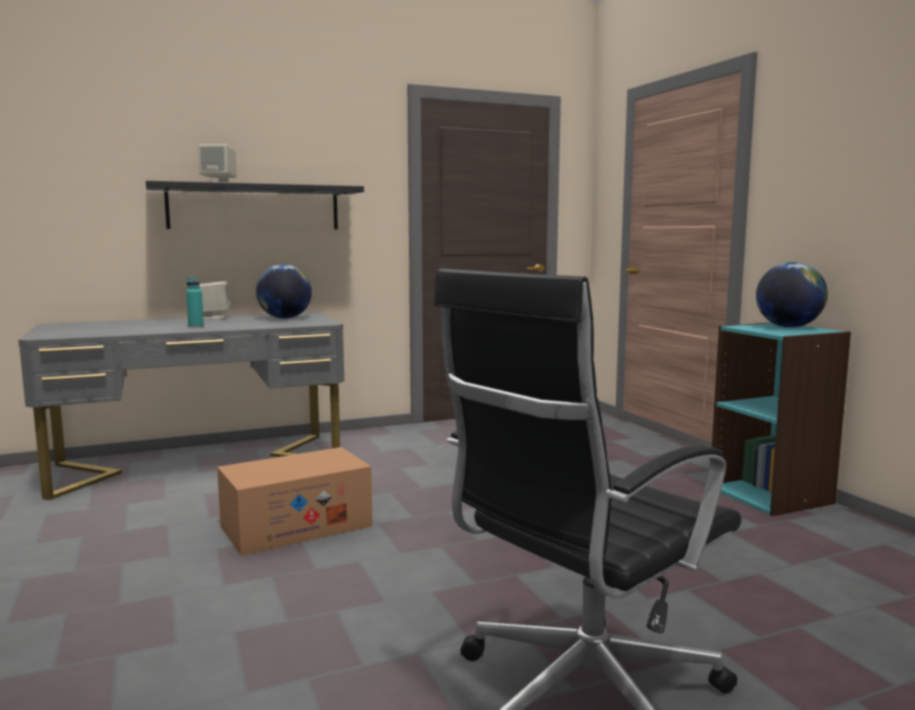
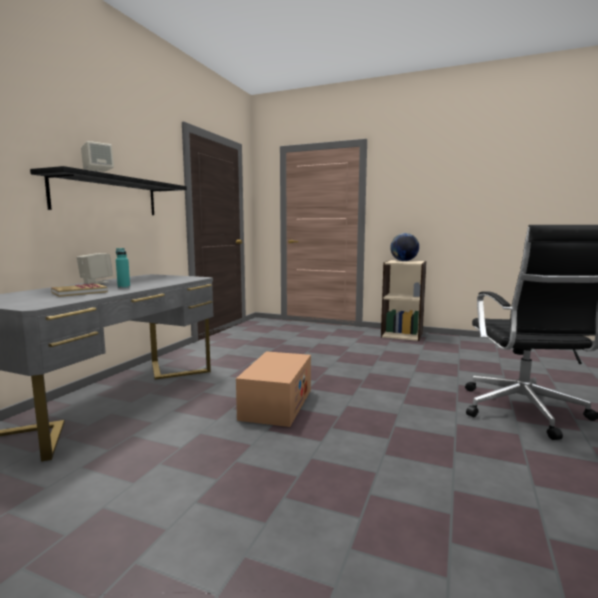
camera: 45 degrees left, 0 degrees up
globe [256,264,312,319] -> none
turquoise bookcase [712,323,851,516] -> beige bookcase [381,260,427,341]
none -> book [51,283,108,297]

